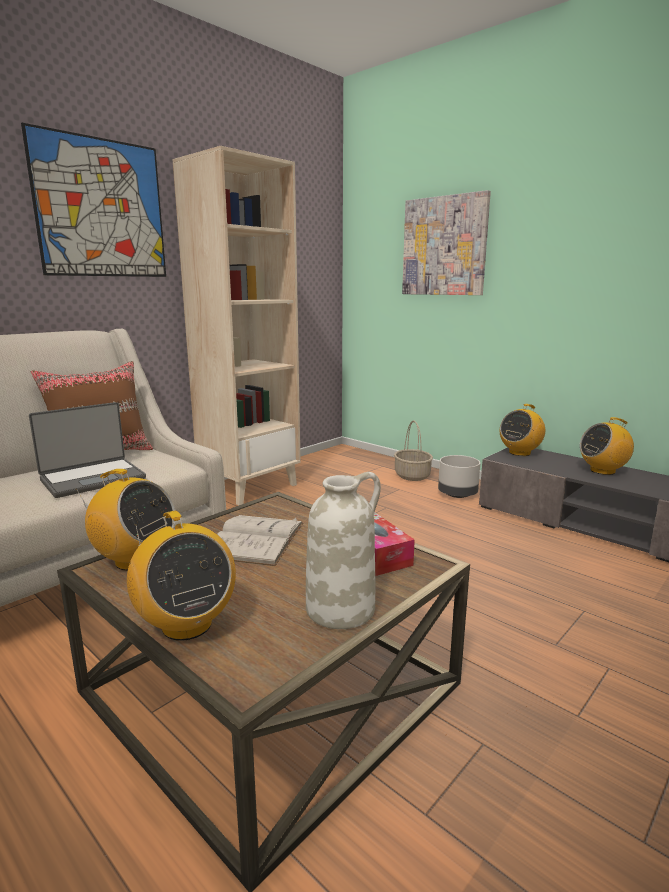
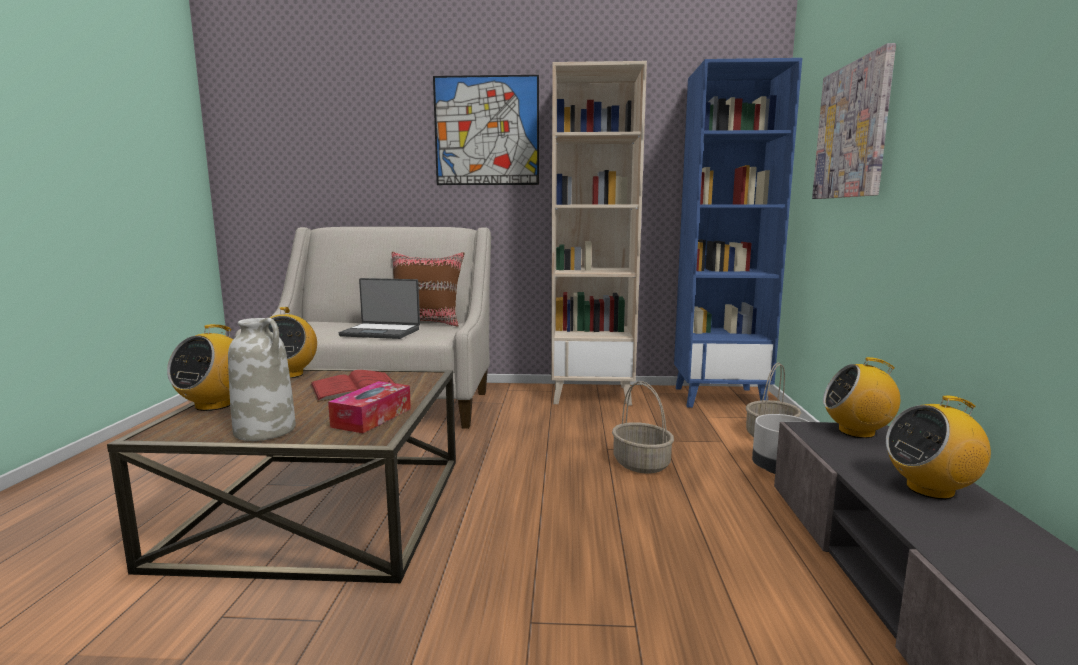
camera: 50 degrees right, 5 degrees down
white book [217,515,304,566] -> red book [310,370,395,402]
radio [580,417,634,475] -> radio turned 45 degrees counterclockwise [886,396,991,499]
none -> basket [612,381,674,473]
none -> blue bookcase [674,58,802,408]

